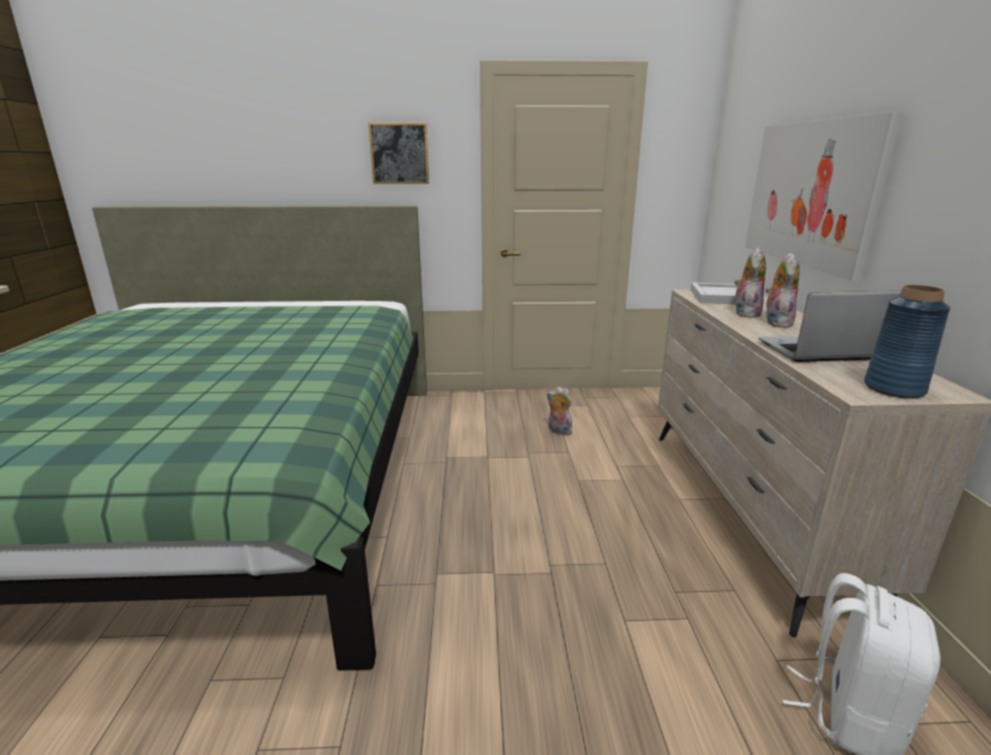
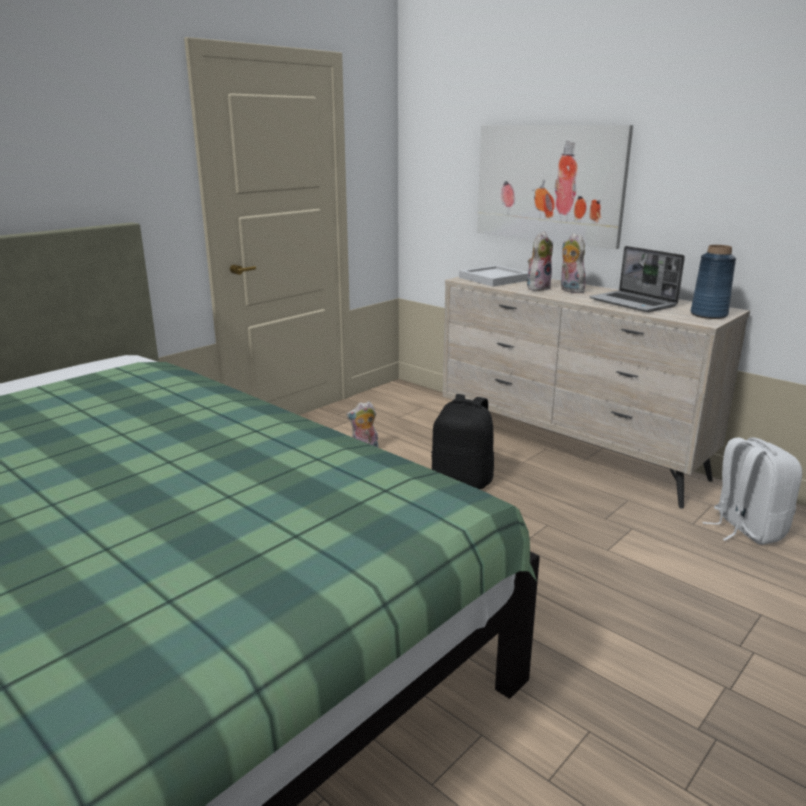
camera: 45 degrees left, 0 degrees up
picture [369,123,429,184] -> none
plush toy [735,247,766,318] -> plush toy turned 60 degrees clockwise [527,232,553,291]
laptop [759,290,902,362] -> laptop turned 75 degrees counterclockwise [589,246,685,312]
none -> black backpack [431,394,494,489]

